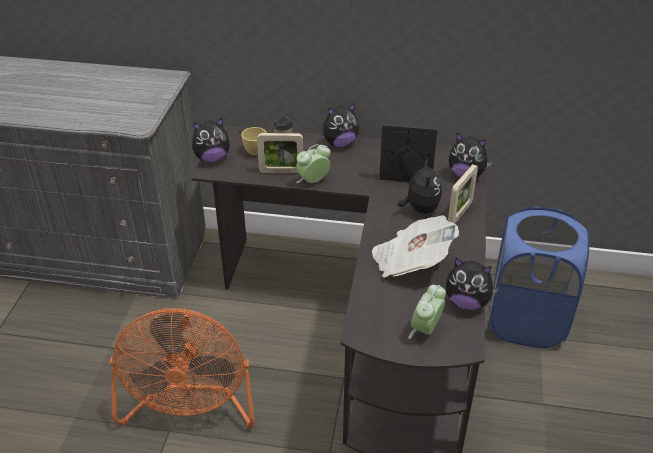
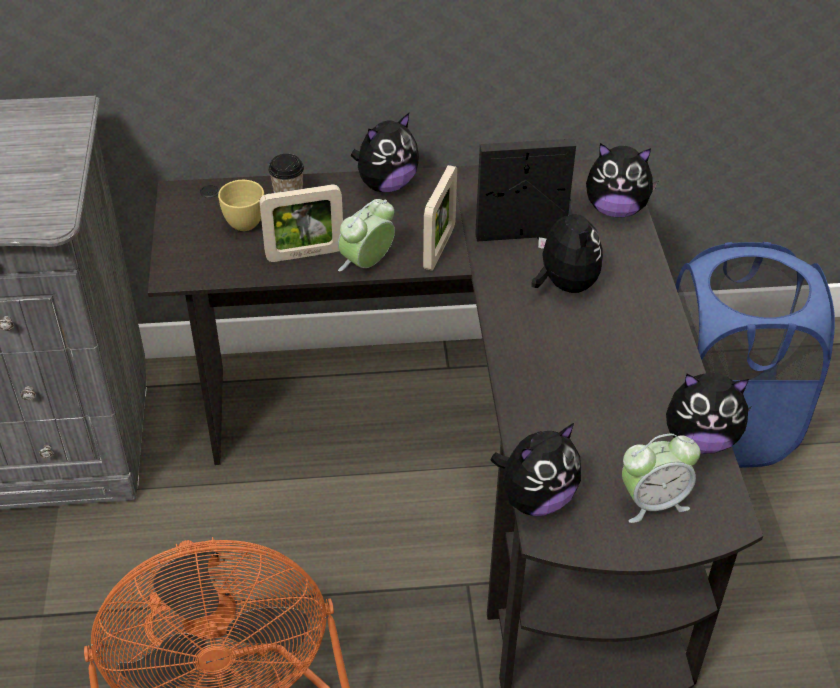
camera: 15 degrees left, 5 degrees up
plush toy [192,118,230,162] -> plush toy moved to [491,423,581,516]
newspaper [372,215,459,278] -> none
alarm clock [408,285,446,339] -> alarm clock turned 120 degrees counterclockwise [622,434,700,523]
picture frame [448,164,478,224] -> picture frame moved to [423,165,457,271]

